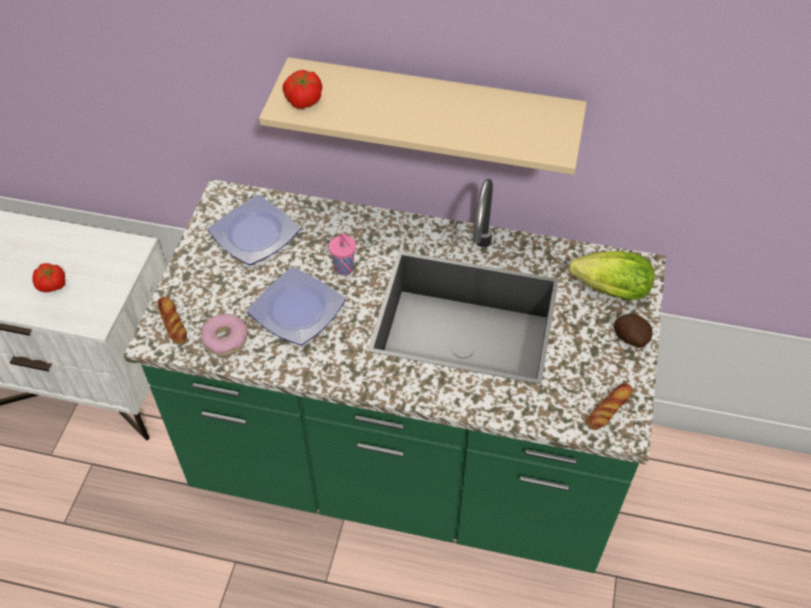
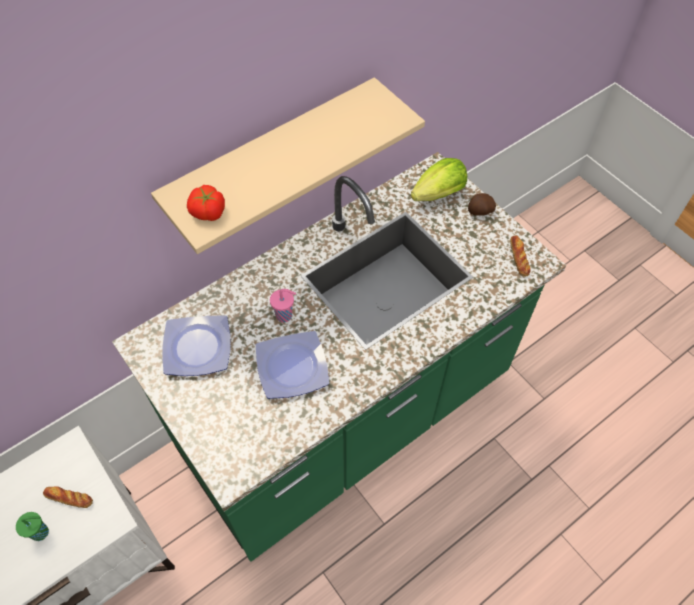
camera: 50 degrees left, 5 degrees up
tomato [33,263,65,292] -> green cup [16,512,49,541]
bread [158,296,187,344] -> bread moved to [43,486,93,508]
donut [201,314,248,356] -> none

